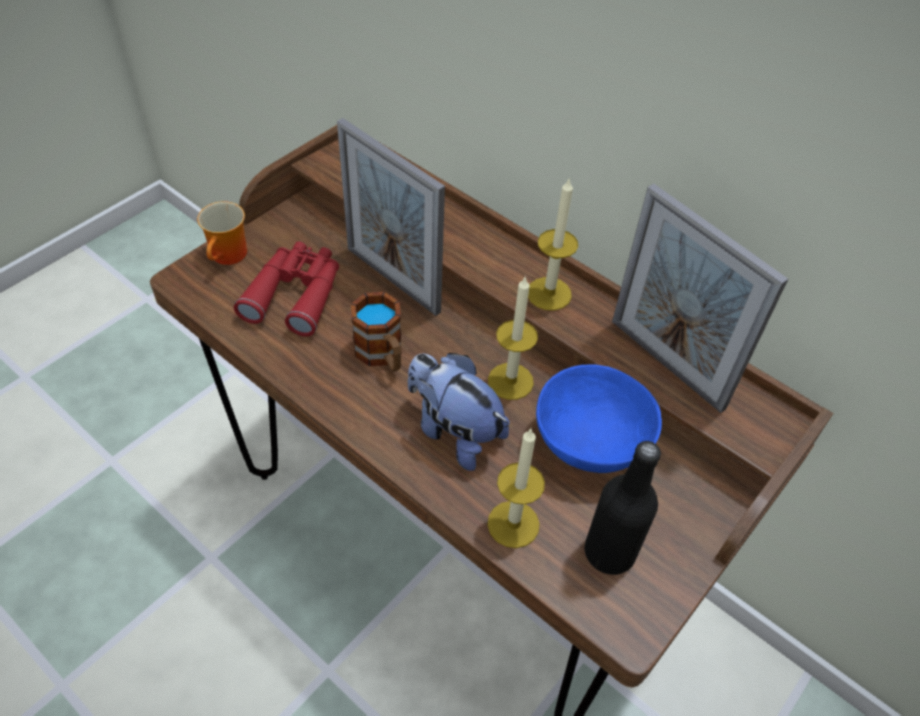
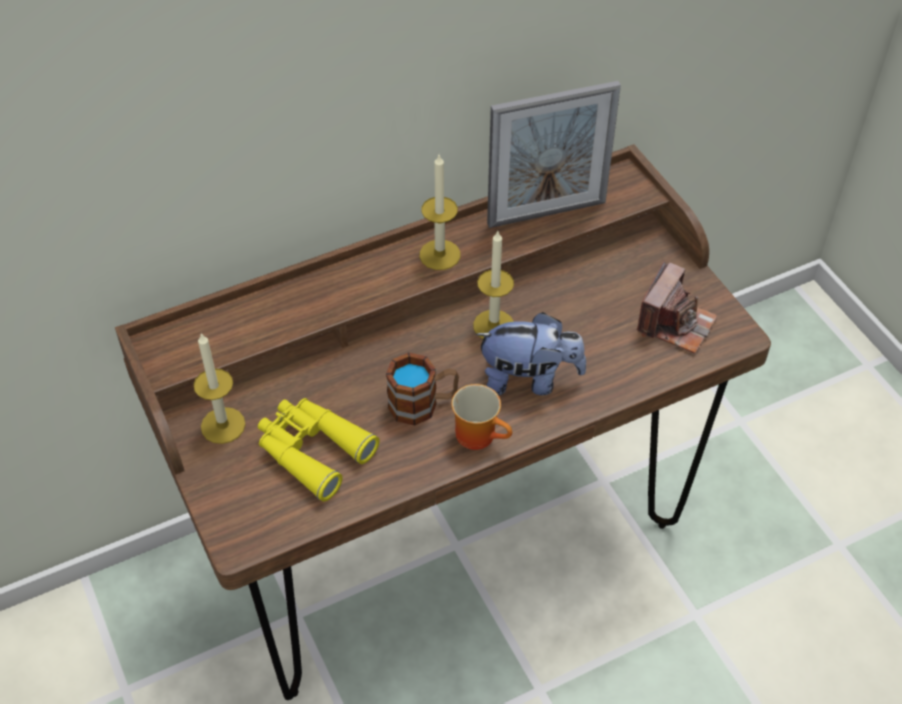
camera: 65 degrees left, 0 degrees up
mug [197,201,247,265] -> mug moved to [451,384,512,450]
red binoculars [234,241,339,337] -> yellow binoculars [258,398,380,502]
picture frame [337,118,445,316] -> none
plush toy [408,353,510,471] -> plush toy turned 150 degrees counterclockwise [475,312,586,396]
candle [488,429,545,548] -> candle moved to [193,332,246,444]
blue bowl [536,364,662,473] -> none
black bottle [585,441,661,575] -> camera [637,261,718,354]

